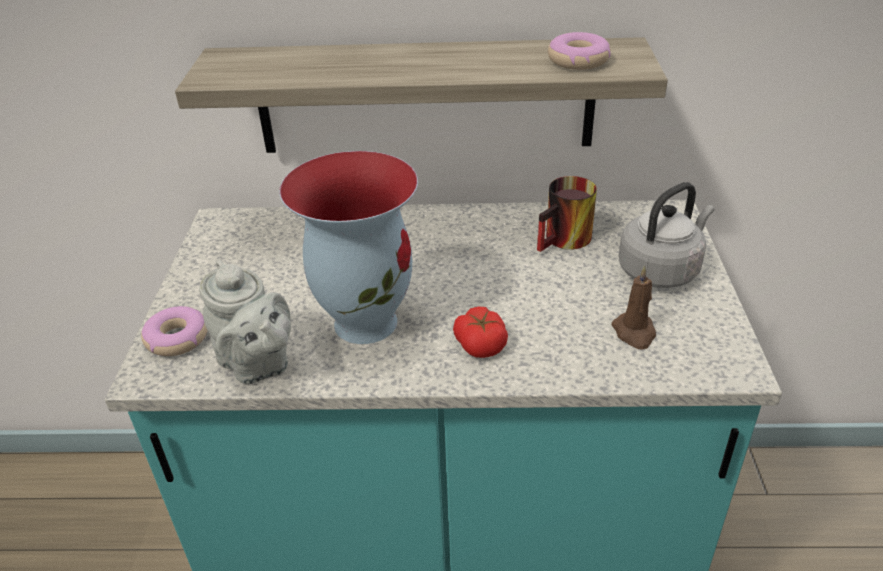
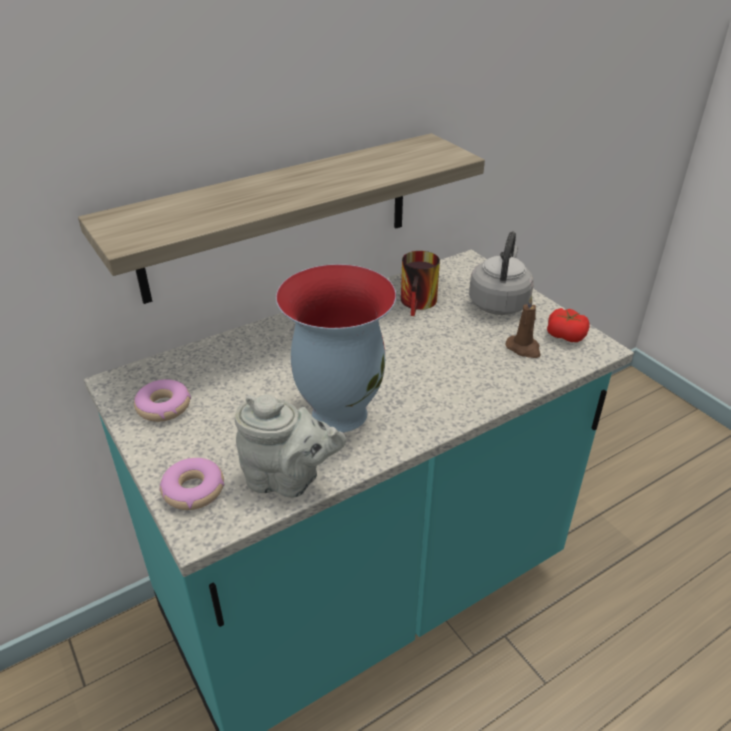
camera: 35 degrees left, 0 degrees up
tomato [453,306,508,358] -> tomato moved to [547,308,590,342]
donut [548,32,611,70] -> donut moved to [134,379,191,422]

